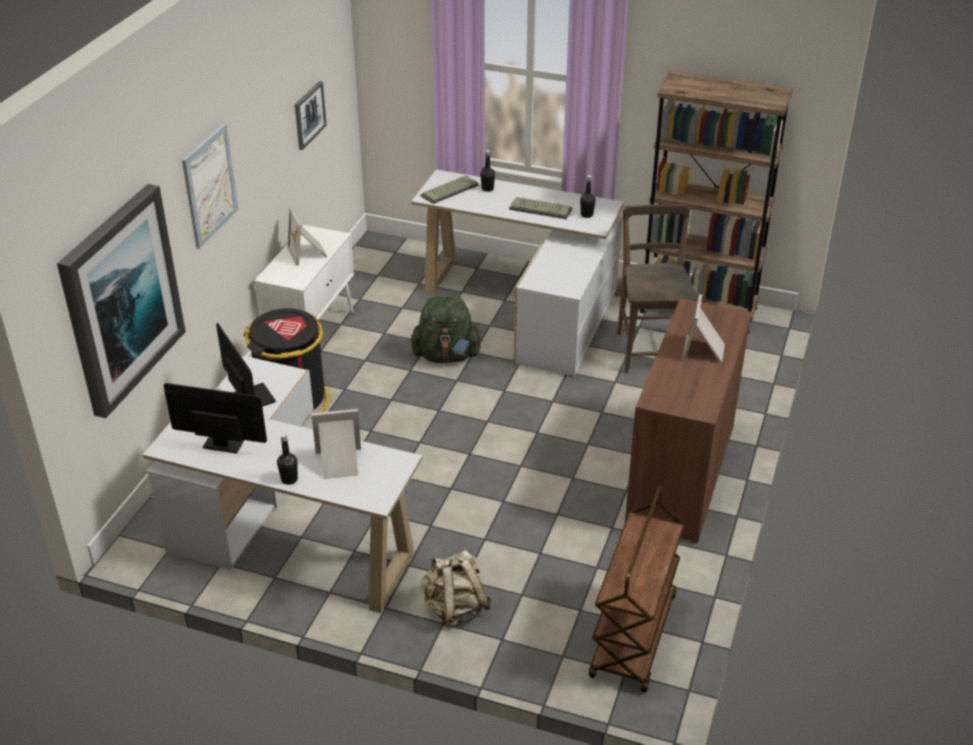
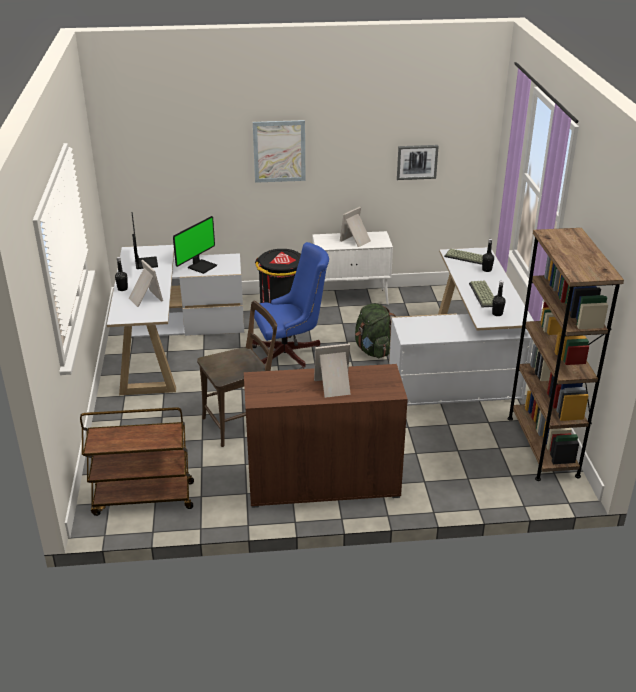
camera: 65 degrees right, 5 degrees down
picture [57,184,186,418] -> none
beige backpack [421,550,491,627] -> none
brown chair [617,204,698,373] -> brown chair moved to [197,301,277,447]
none -> blue office chair [252,242,329,369]

